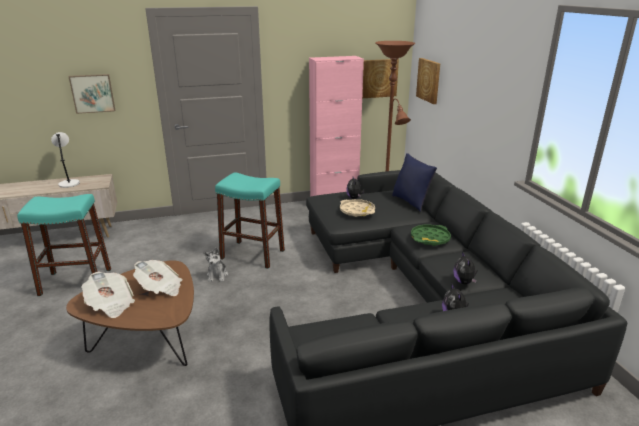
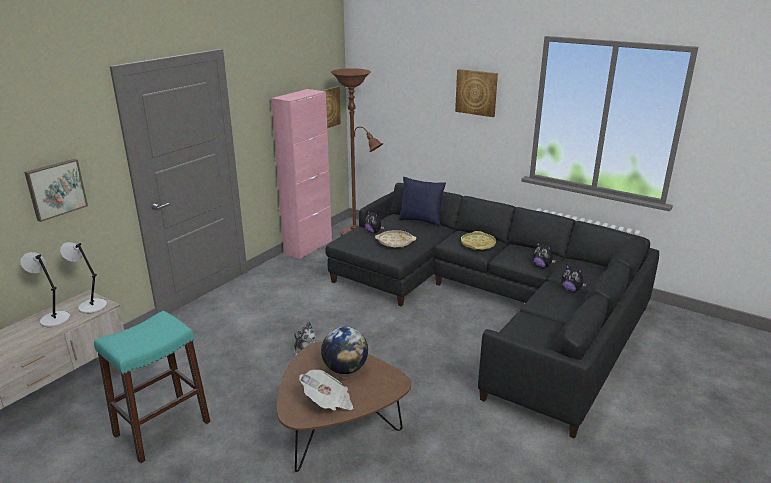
camera: 40 degrees left, 0 degrees up
newspaper [133,260,182,296] -> globe [321,327,368,374]
turquoise stool [215,172,285,269] -> none
green tray [411,225,451,246] -> yellow tray [461,231,496,250]
picture [416,58,440,104] -> picture moved to [455,69,498,117]
none -> grey table lamp [60,242,107,314]

